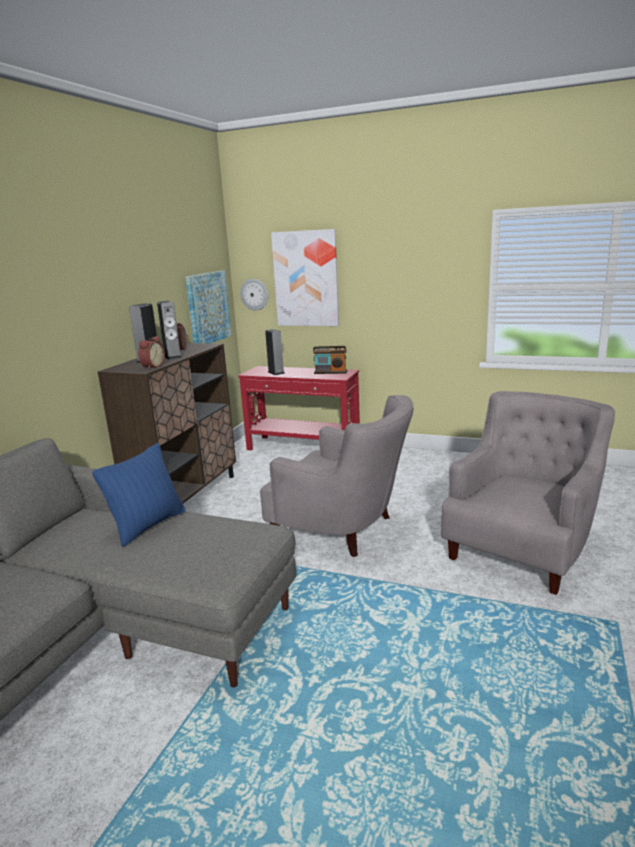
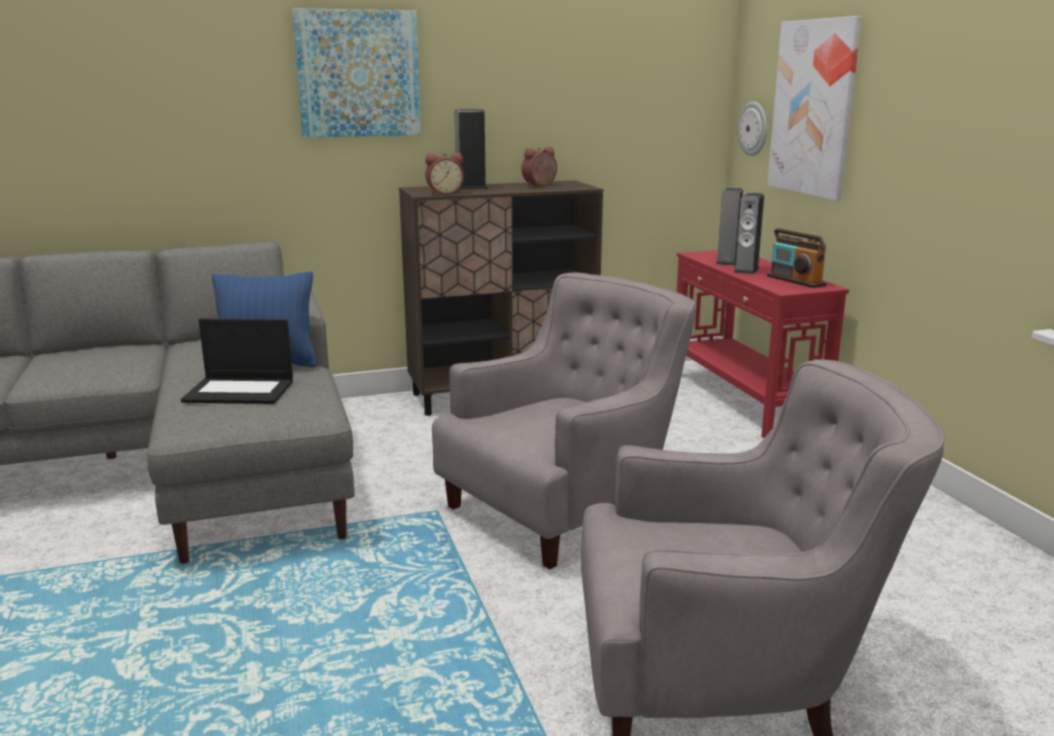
camera: 50 degrees right, 0 degrees up
speaker [157,301,182,360] -> speaker moved to [733,193,764,274]
picture [185,271,232,343] -> picture moved to [292,8,421,138]
grey armchair [260,395,413,557] -> grey armchair turned 120 degrees counterclockwise [432,273,696,569]
none -> laptop [181,318,293,404]

